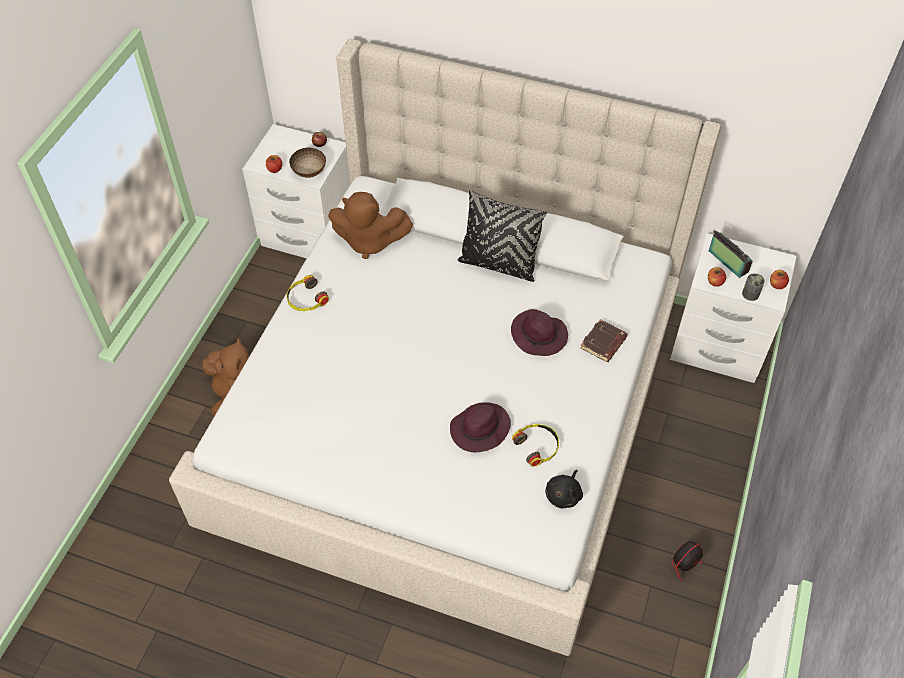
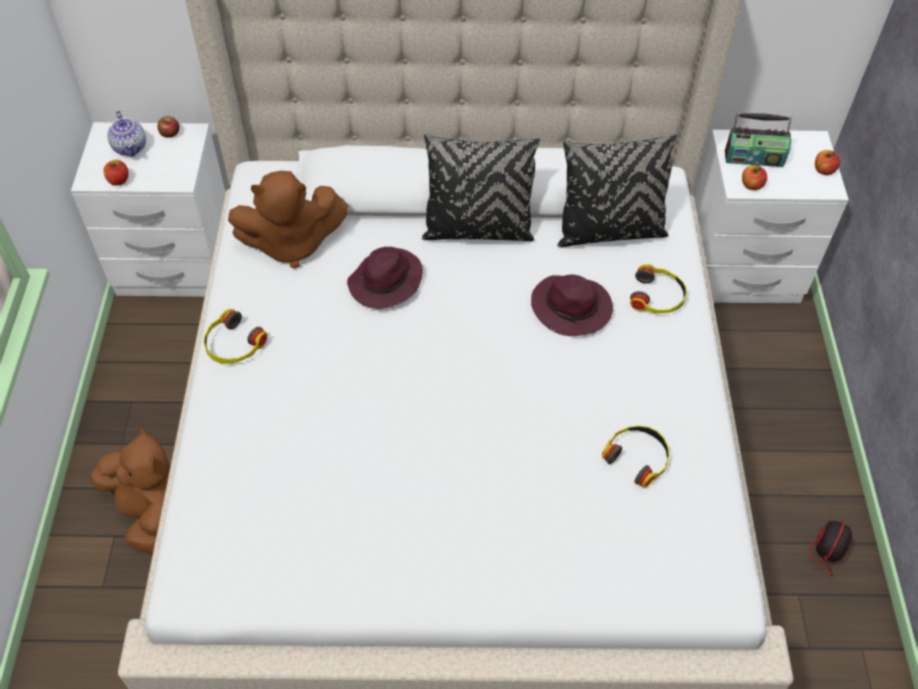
camera: 20 degrees left, 0 degrees up
bowl [289,148,326,178] -> none
purple hat [450,402,511,452] -> purple hat moved to [347,247,423,309]
black plush toy [545,470,583,508] -> none
brown book [580,319,628,362] -> headphones [630,264,687,314]
radio [709,229,753,278] -> radio turned 150 degrees clockwise [725,113,792,167]
can [742,273,765,301] -> none
none -> teapot [107,111,146,157]
none -> black pillow [558,135,677,247]

